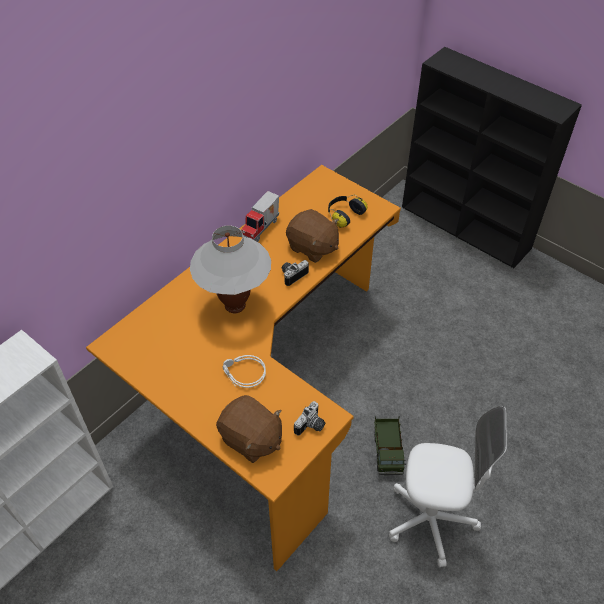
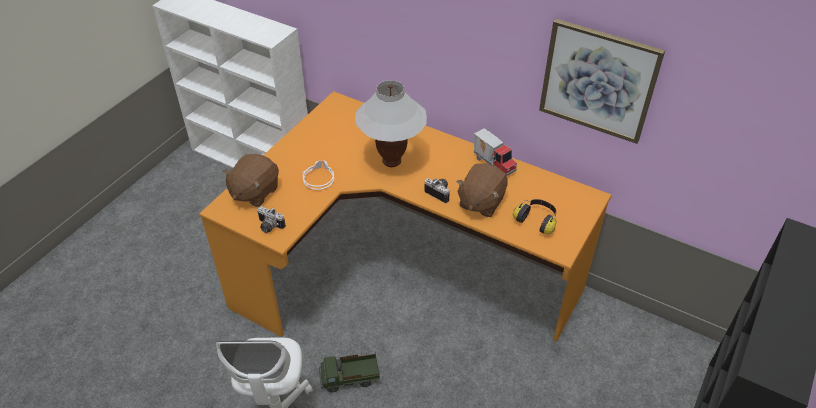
camera: 80 degrees right, 5 degrees down
toy truck [241,191,279,242] -> toy truck turned 150 degrees counterclockwise [474,128,517,176]
none -> picture [539,19,665,144]

